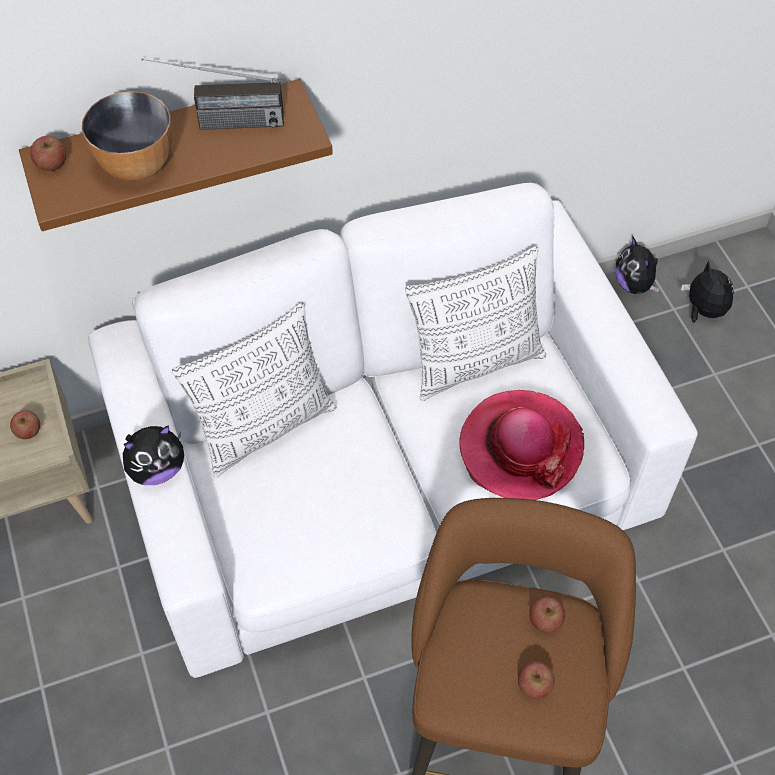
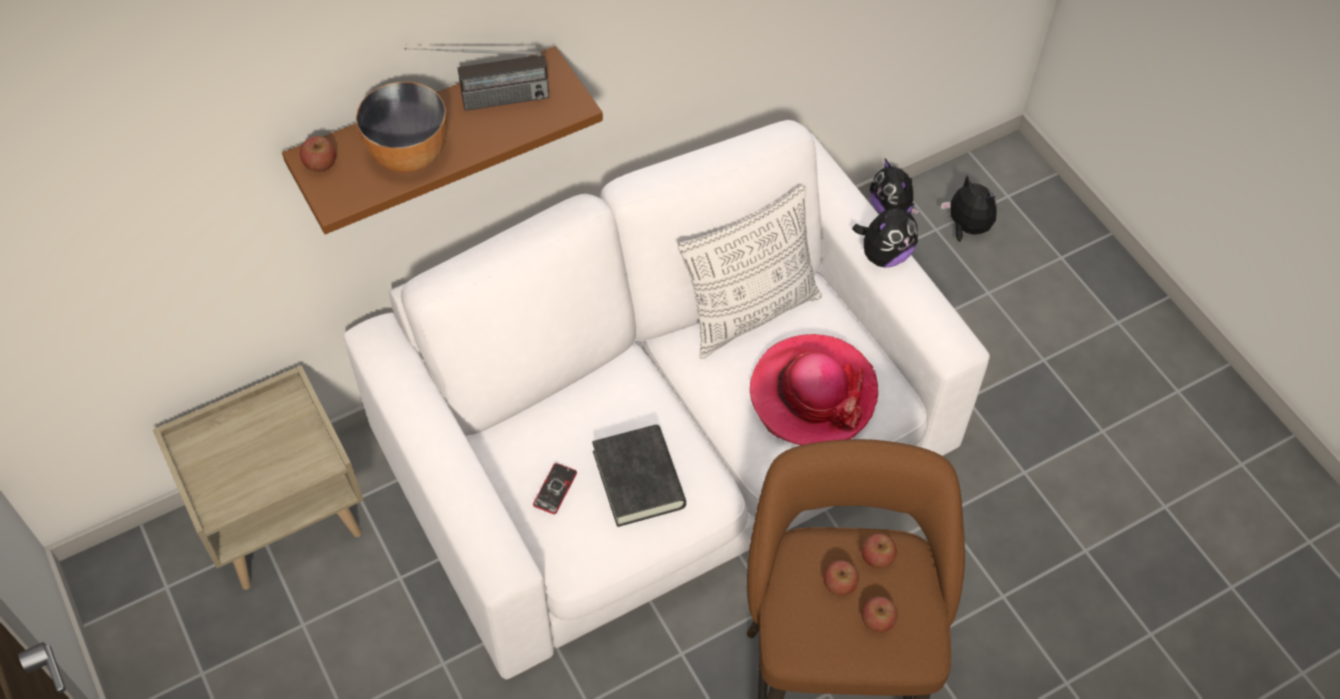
camera: 10 degrees left, 0 degrees up
apple [10,410,40,439] -> apple moved to [823,560,859,596]
plush toy [123,425,184,485] -> plush toy moved to [852,203,918,268]
pillow [172,303,336,478] -> none
none -> phone [533,463,577,514]
none -> black book [592,425,686,527]

